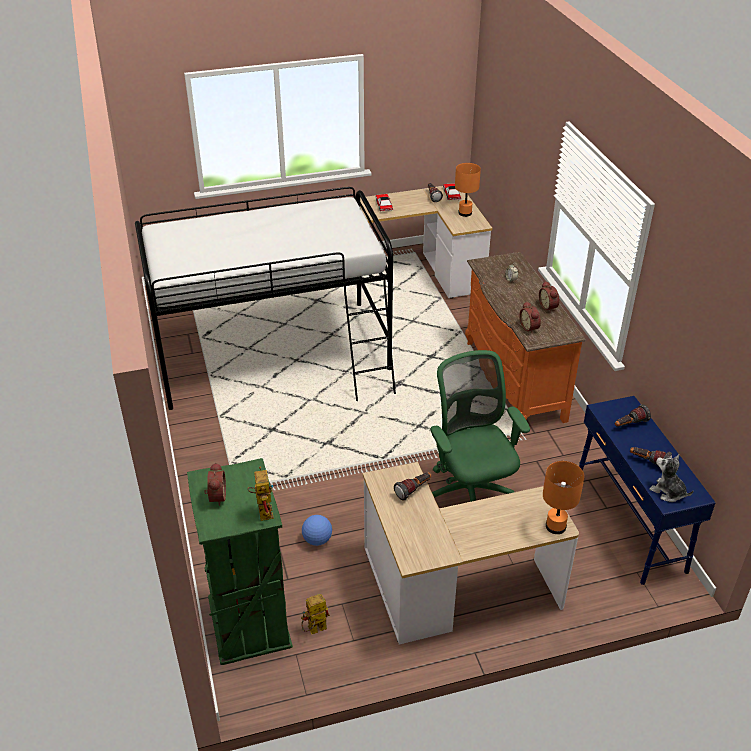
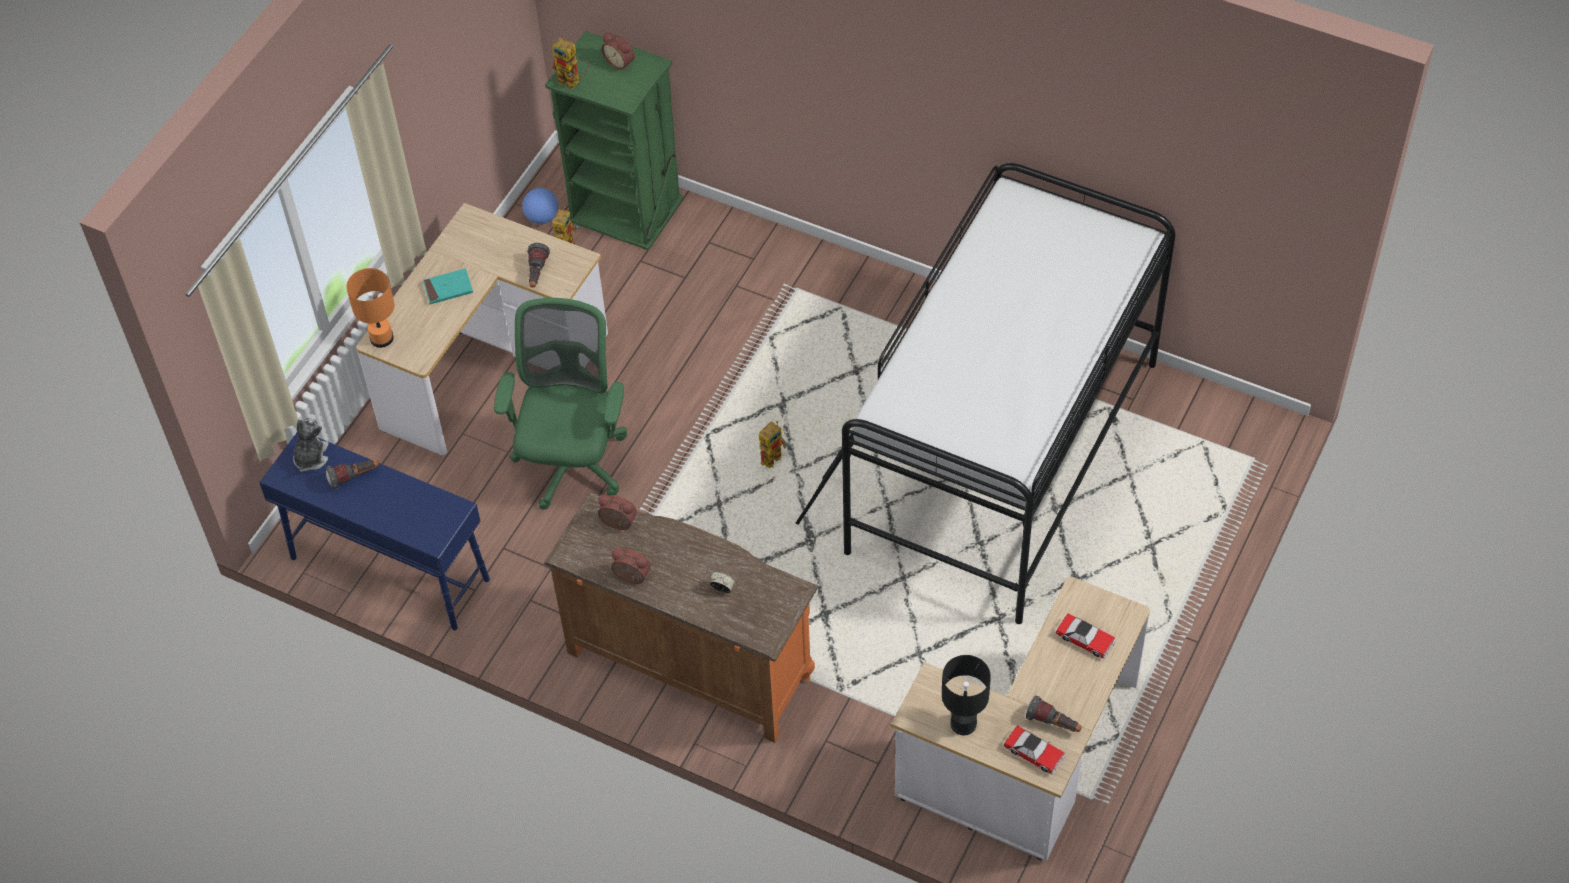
camera: 135 degrees right, 15 degrees up
football [302,515,332,546] -> football moved to [522,188,559,224]
green office chair [430,350,530,502] -> green office chair turned 105 degrees counterclockwise [494,298,627,510]
orange table lamp [455,163,481,217] -> black table lamp [942,655,991,735]
flashlight [615,405,651,426] -> none
plush toy [649,454,694,502] -> plush toy turned 75 degrees counterclockwise [293,414,329,472]
none -> turquoise book [423,268,473,304]
none -> toy robot [759,421,789,468]

